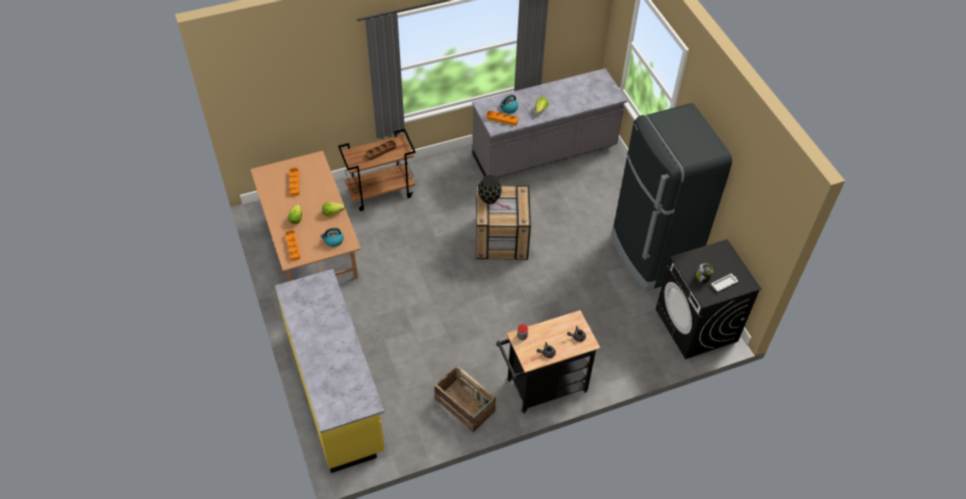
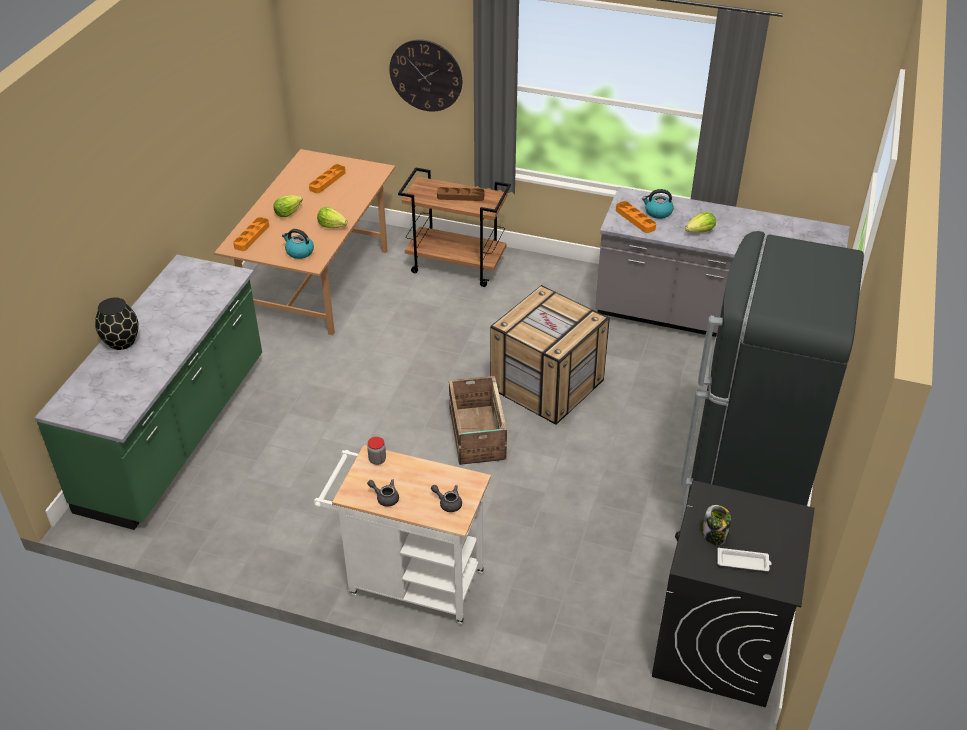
camera: 40 degrees right, 10 degrees down
yellow counter [275,269,385,473] -> green counter [34,255,262,530]
crate [434,365,496,432] -> crate moved to [449,376,507,465]
black vase [478,175,502,204] -> black vase moved to [95,298,139,350]
black cart [496,310,600,413] -> white cart [314,445,491,625]
none -> wall clock [389,39,462,112]

